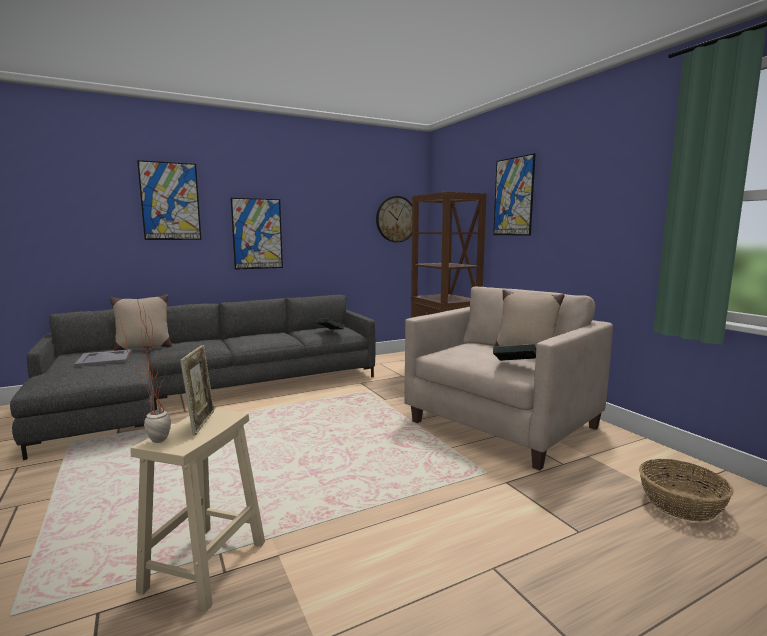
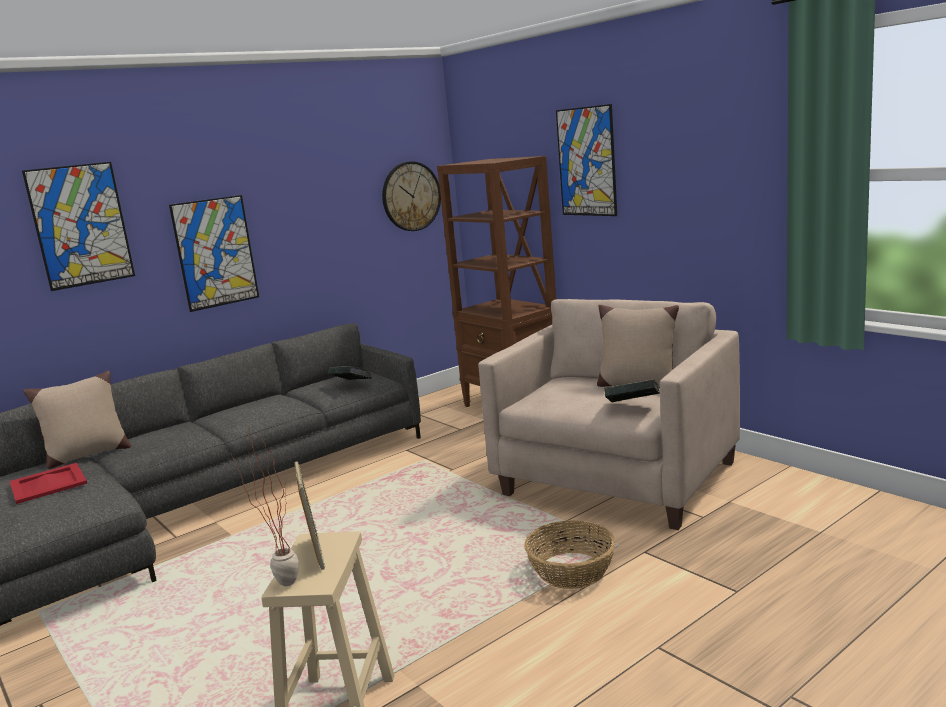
camera: 10 degrees left, 5 degrees up
grey tray [74,349,131,366] -> red tray [9,463,87,504]
basket [639,459,734,522] -> basket moved to [524,520,615,589]

